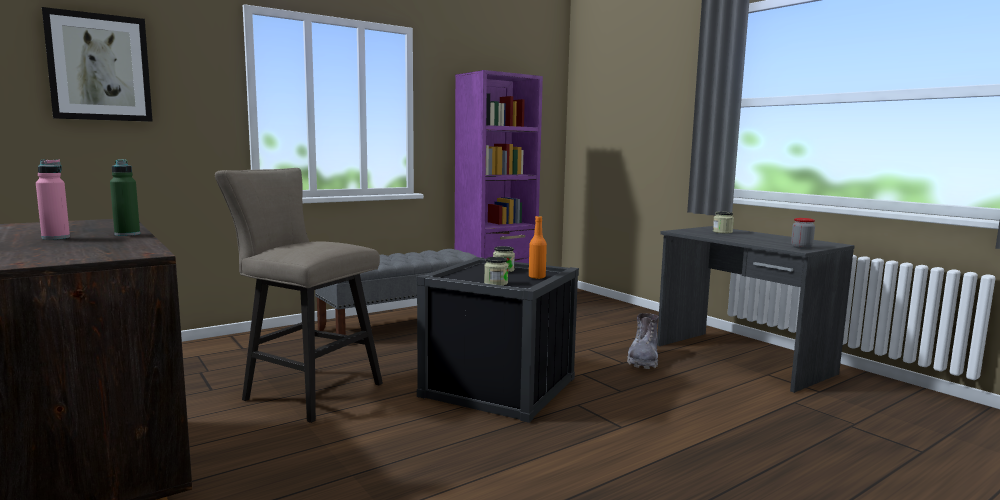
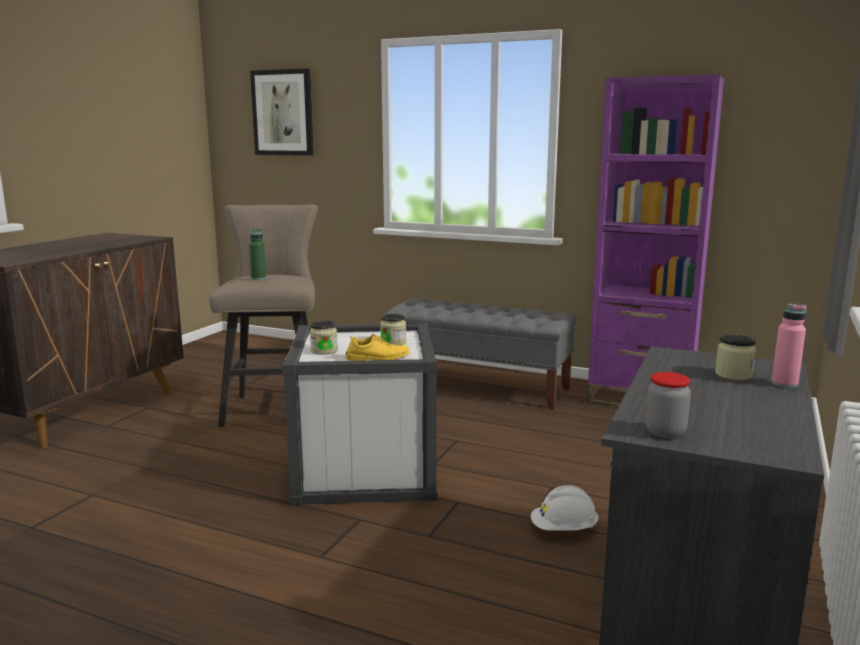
camera: 60 degrees right, 5 degrees up
pink bottle [36,159,70,240] -> pink bottle moved to [771,304,807,388]
green bottle [110,159,140,236] -> green bottle moved to [249,229,266,280]
black storage box [416,257,579,423] -> white storage box [282,323,438,506]
orange bottle [529,216,547,279] -> yellow shoe [345,334,410,361]
grey boot [627,313,659,369] -> white hard hat [531,485,599,531]

